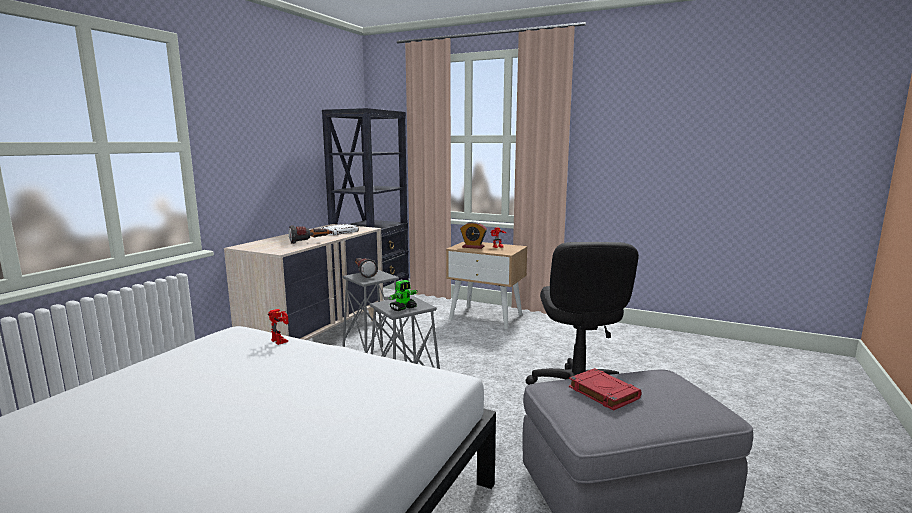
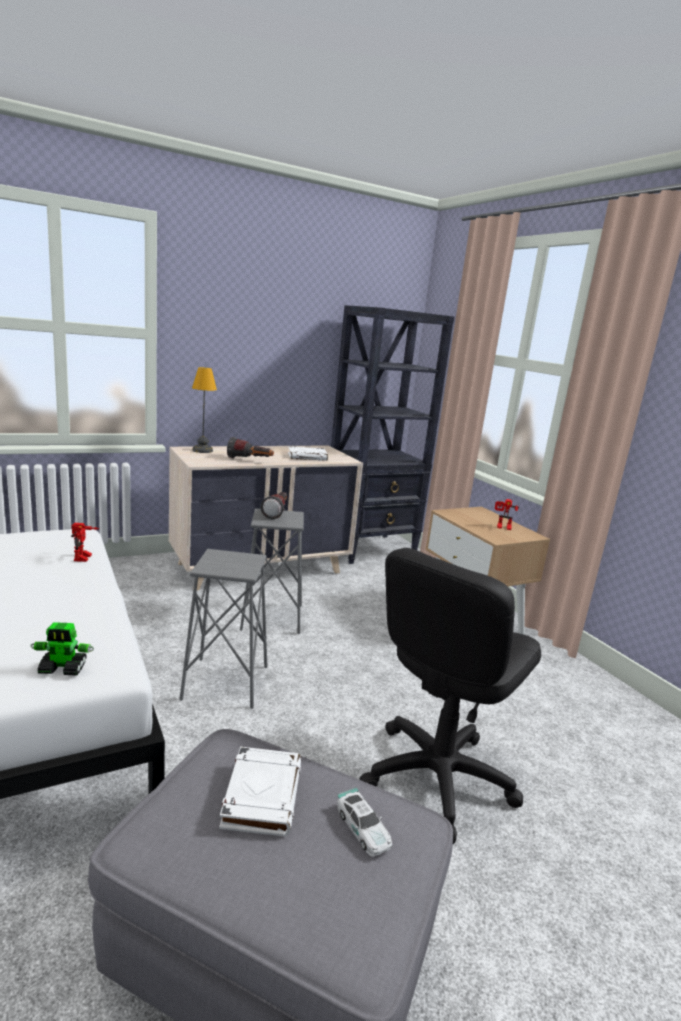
camera: 35 degrees right, 5 degrees up
toy robot [388,280,417,311] -> toy robot moved to [30,622,94,676]
alarm clock [460,221,487,249] -> none
red book [569,368,642,410] -> white book [219,747,301,837]
none -> table lamp [192,367,217,453]
none -> toy car [337,787,392,857]

